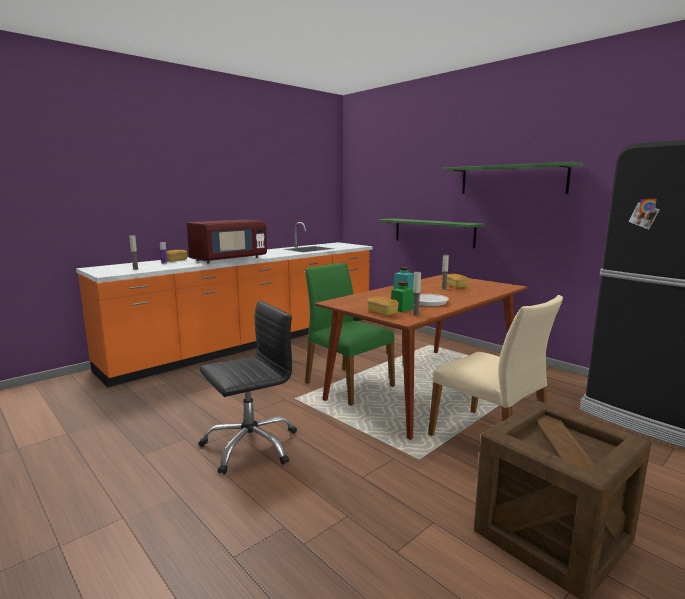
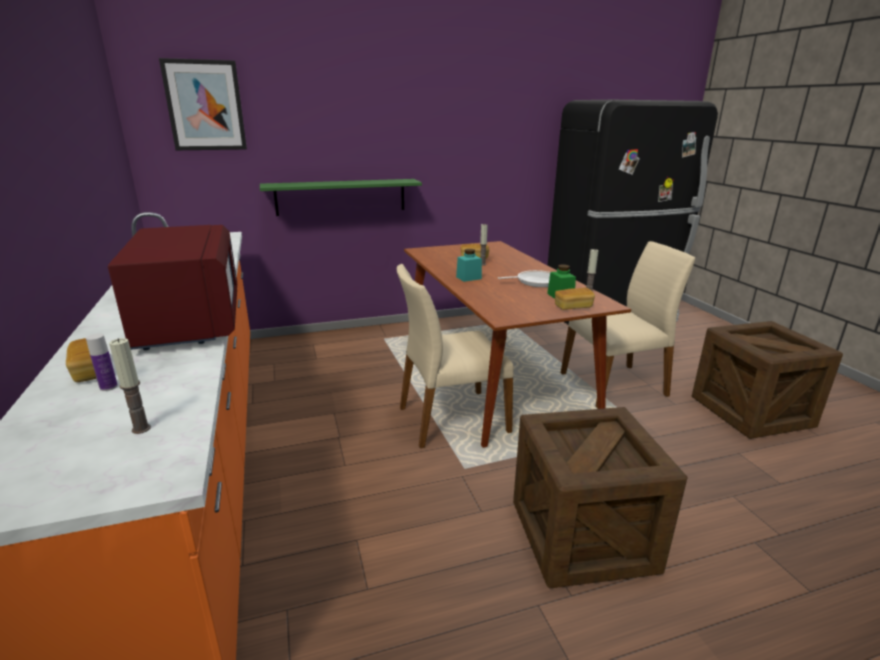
camera: 65 degrees left, 10 degrees up
black office chair [198,301,297,474] -> crate [513,407,688,588]
green chair [305,263,395,405] -> beige chair [397,264,514,448]
green shelf [443,162,583,194] -> none
none -> picture [159,58,247,150]

